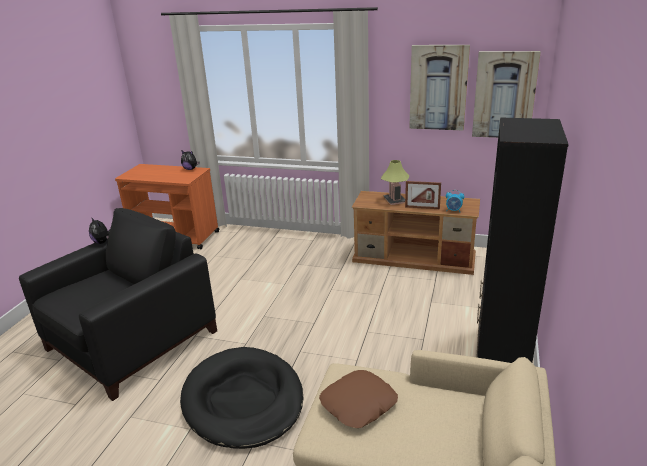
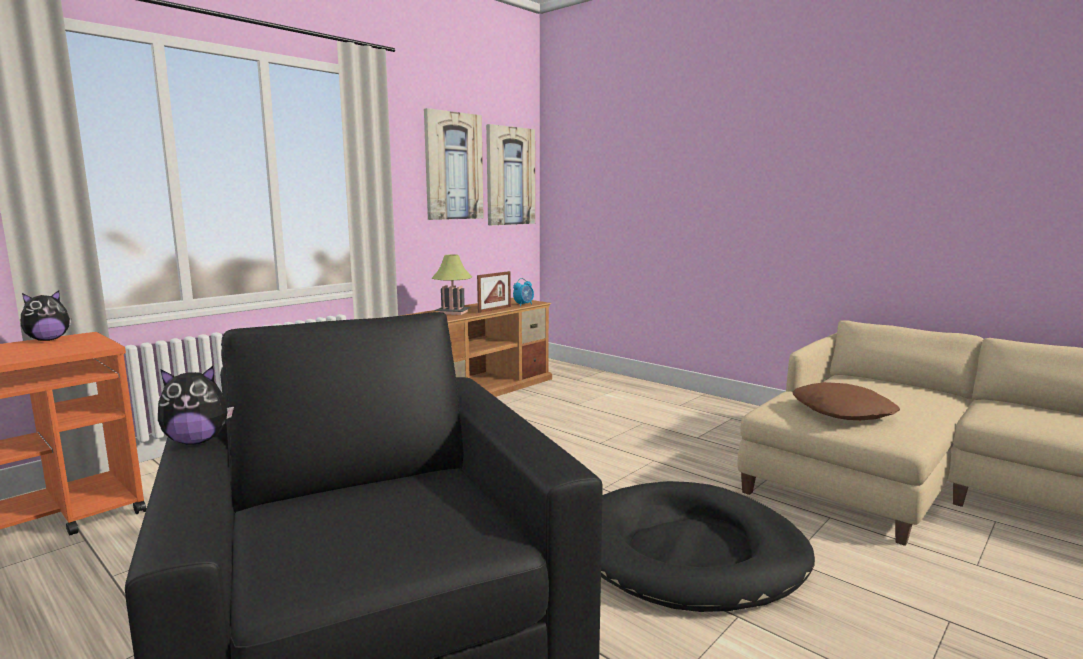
camera: 65 degrees left, 15 degrees down
black bookcase [476,117,568,363] -> none

